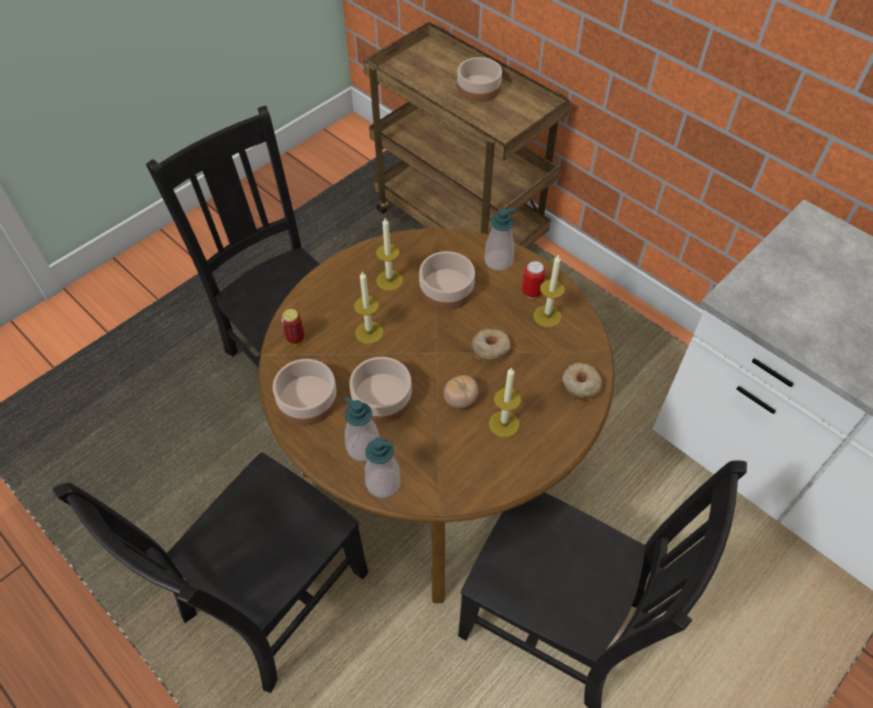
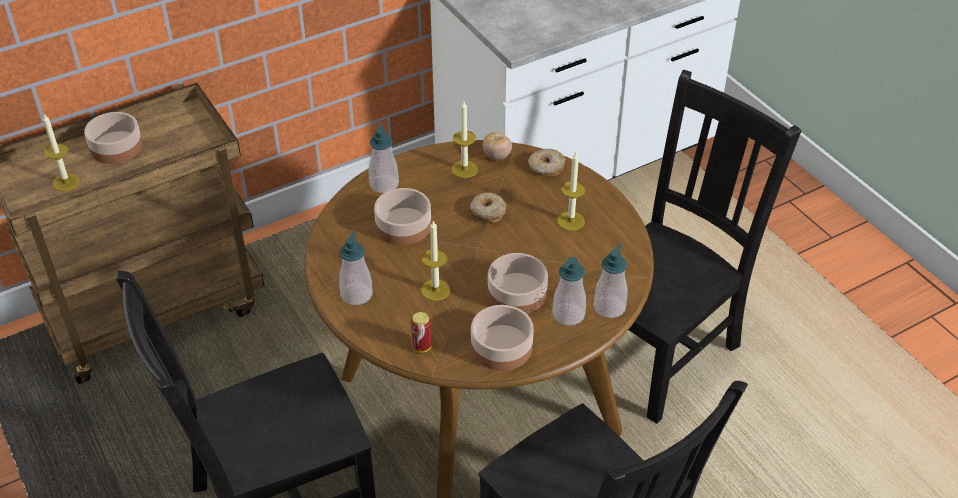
camera: 75 degrees left, 10 degrees down
candle [376,218,403,291] -> candle moved to [43,114,80,191]
tomato [444,375,478,409] -> tomato moved to [483,132,512,160]
can [522,261,545,299] -> none
none -> soap dispenser [339,231,373,305]

